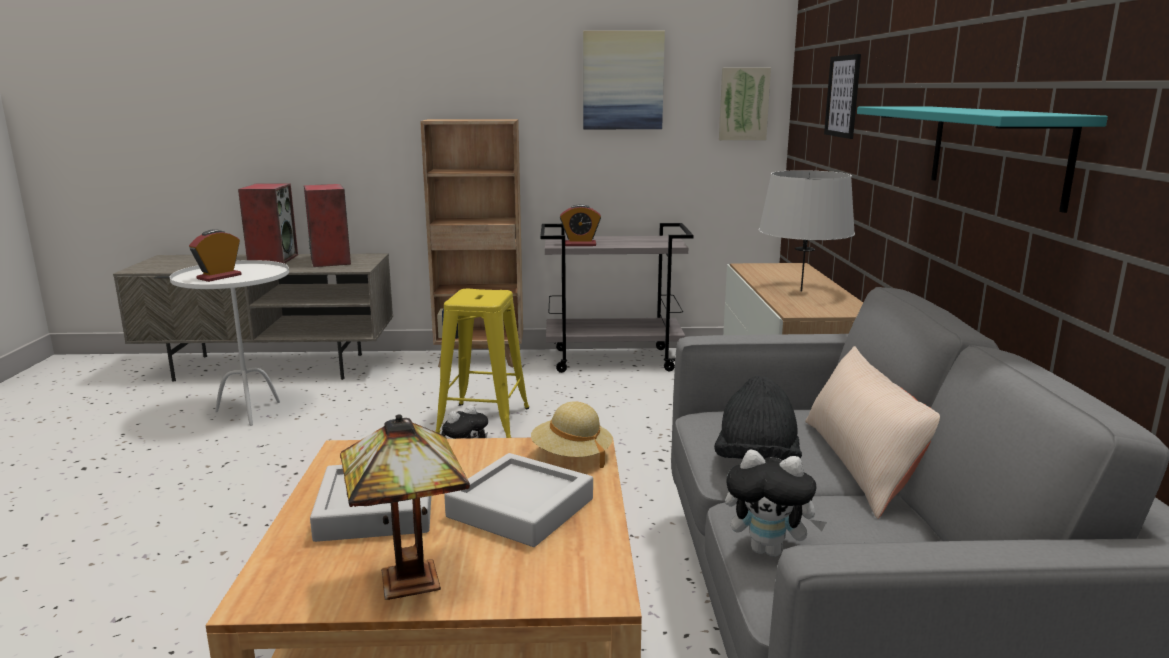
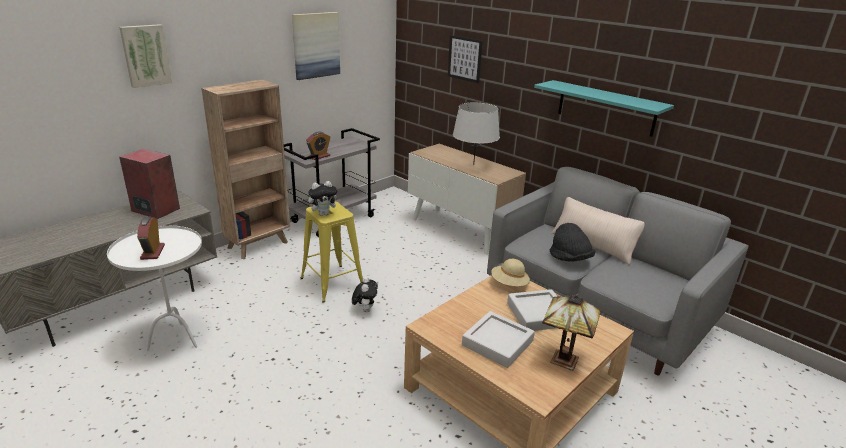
camera: 45 degrees left, 10 degrees up
speaker [238,183,298,264] -> none
picture [719,68,771,140] -> picture moved to [119,24,172,88]
plush toy [725,449,827,557] -> plush toy moved to [308,181,341,216]

